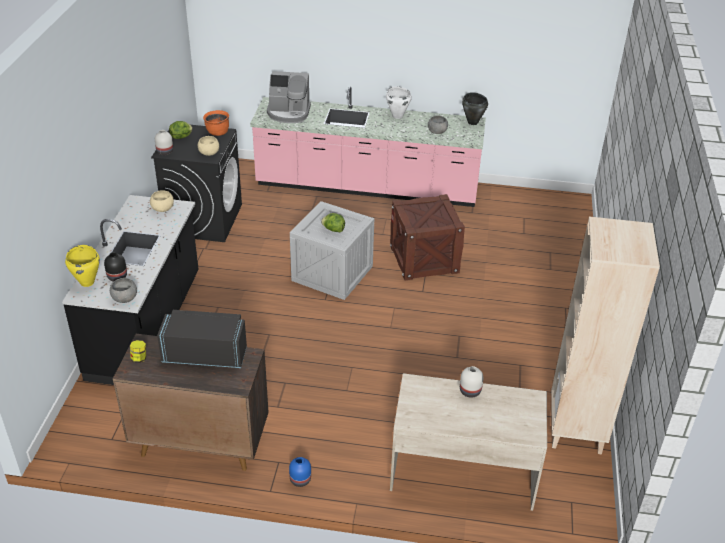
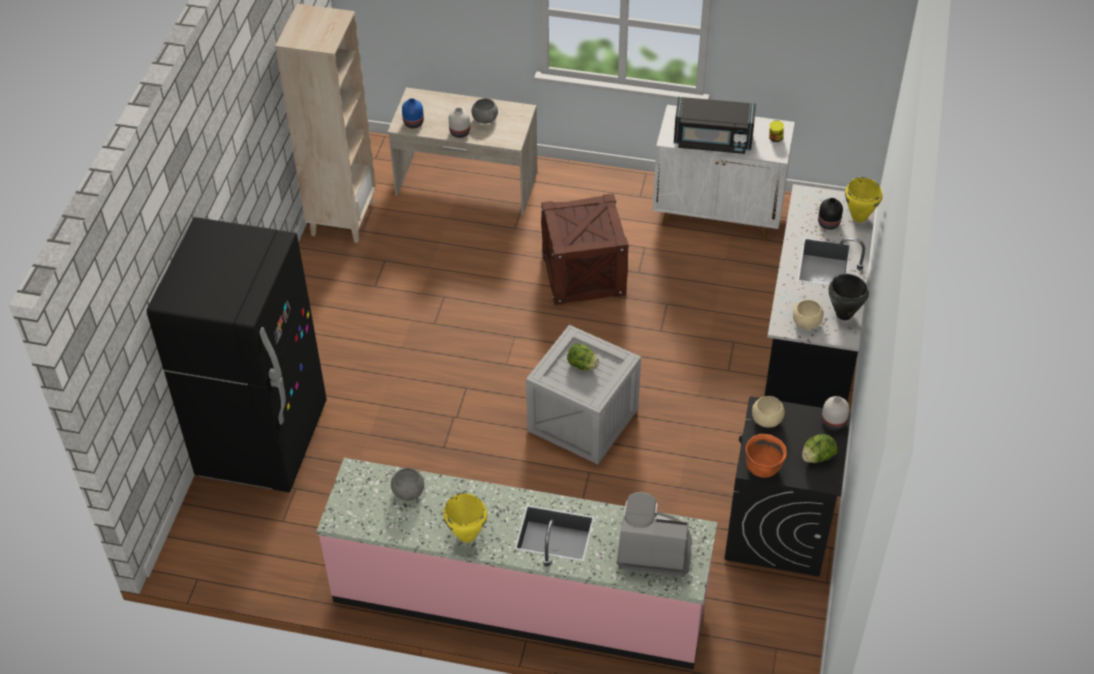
camera: 175 degrees left, 10 degrees up
grey bowl [110,278,137,303] -> grey bowl moved to [471,98,498,124]
brown cabinet [113,334,269,471] -> white cabinet [653,105,795,241]
blue vase [289,457,311,487] -> blue vase moved to [402,98,424,128]
white cooking pot [386,86,412,119] -> yellow cooking pot [443,493,487,543]
crate [390,194,465,280] -> crate moved to [541,193,629,305]
black cooking pot [462,92,488,125] -> black cooking pot moved to [829,274,869,320]
none -> black fridge [147,217,327,492]

